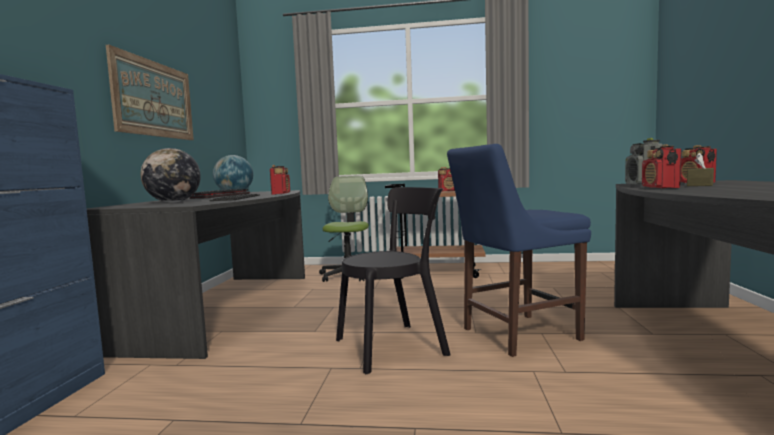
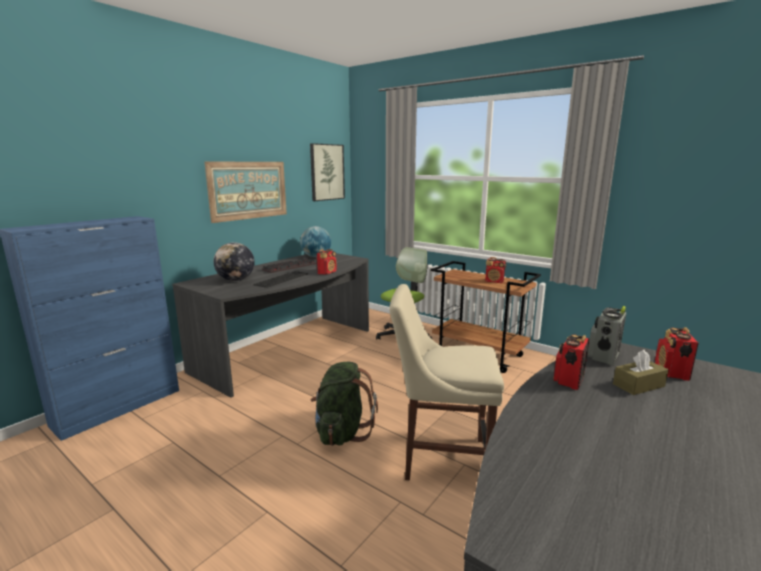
camera: 30 degrees right, 10 degrees up
black chair [336,187,451,374] -> green backpack [311,362,378,446]
blue chair [447,144,591,357] -> beige chair [389,284,504,480]
none -> picture [310,143,345,201]

